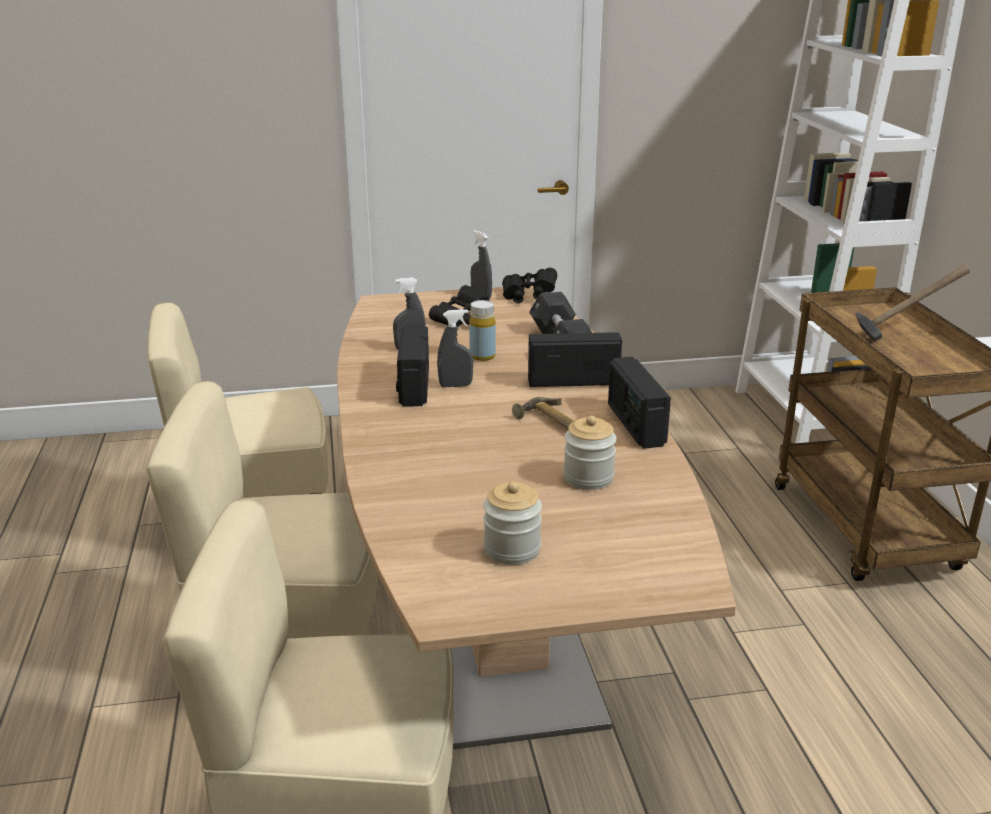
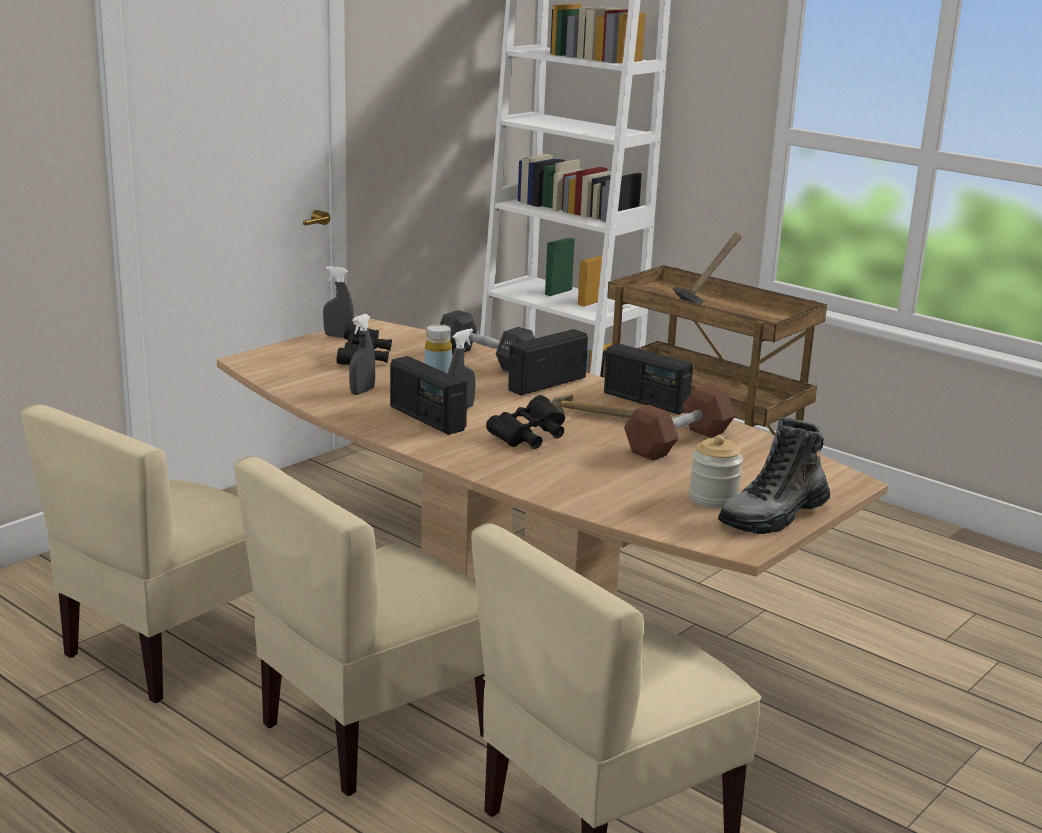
camera: 40 degrees left, 5 degrees down
black binoculars [502,268,557,303] -> black binoculars moved to [486,395,565,449]
jar [563,416,617,490] -> brown dumbbell [624,384,735,461]
none -> boot [718,417,830,534]

